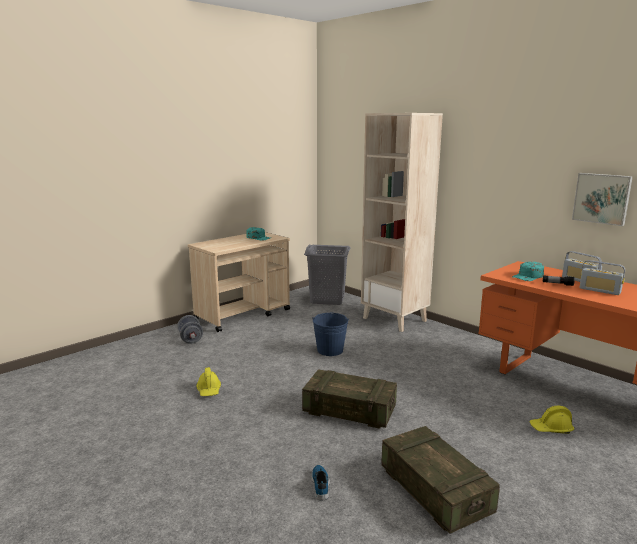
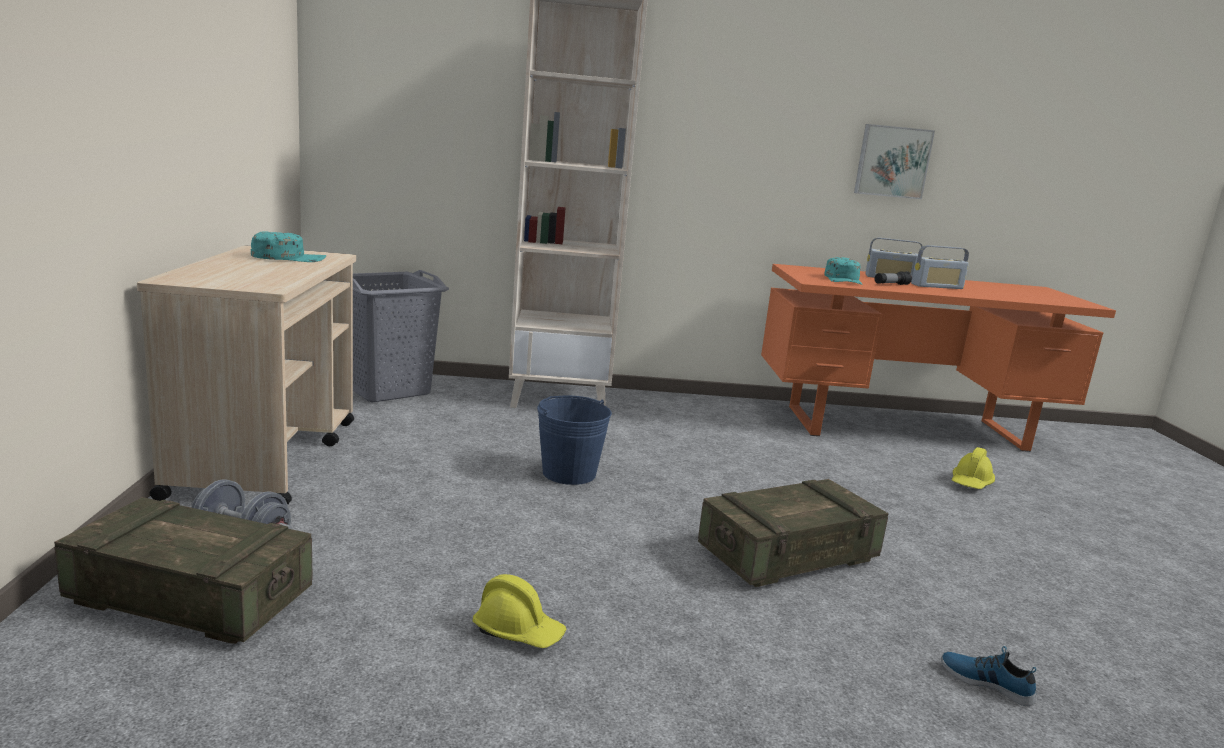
camera: 50 degrees left, 0 degrees up
crate [381,426,500,534] -> crate moved to [54,497,313,644]

